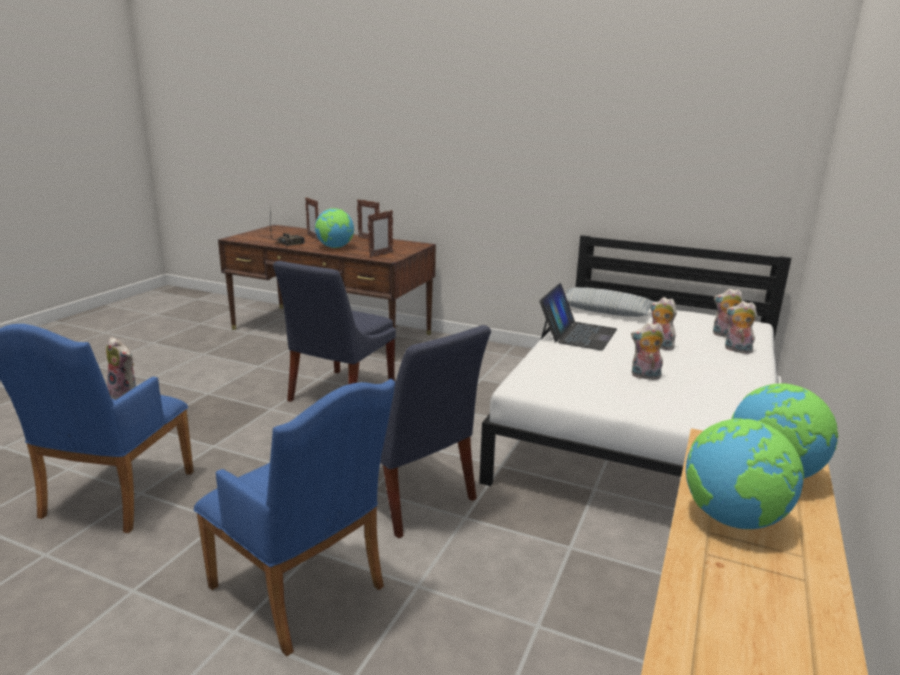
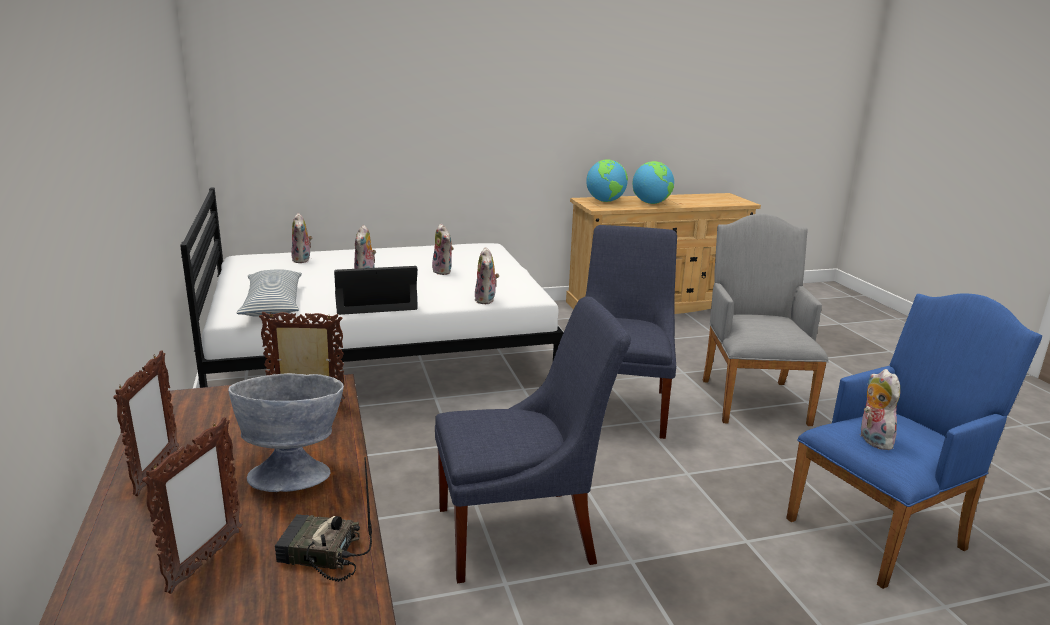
camera: 130 degrees left, 0 degrees up
blue armchair [194,379,395,656] -> grey armchair [703,213,829,426]
globe [315,208,354,248] -> grey bowl [228,373,344,492]
plush toy [725,301,758,354] -> plush toy moved to [474,247,499,304]

